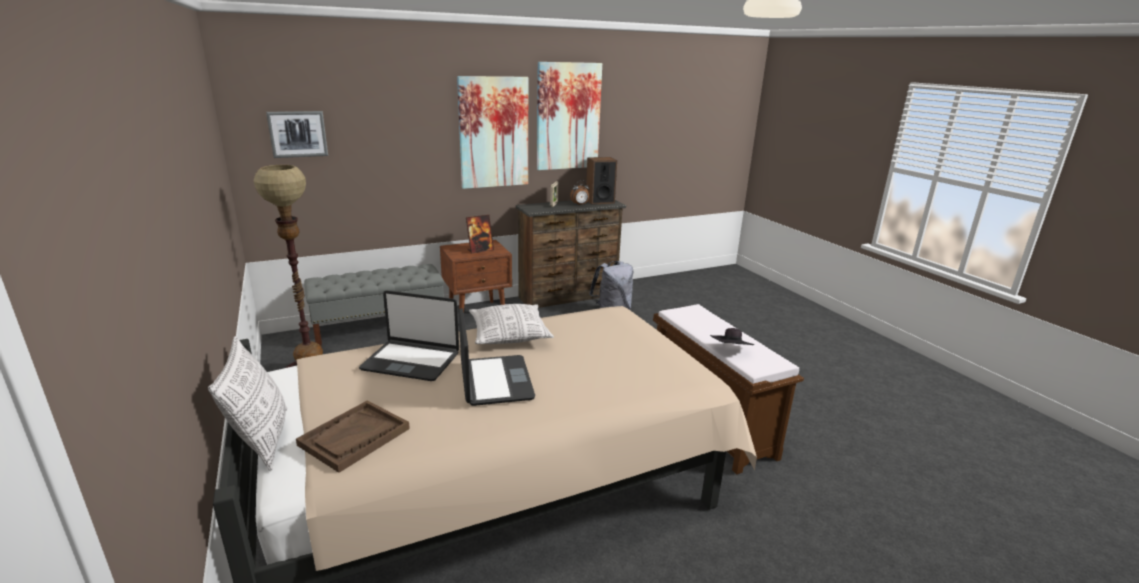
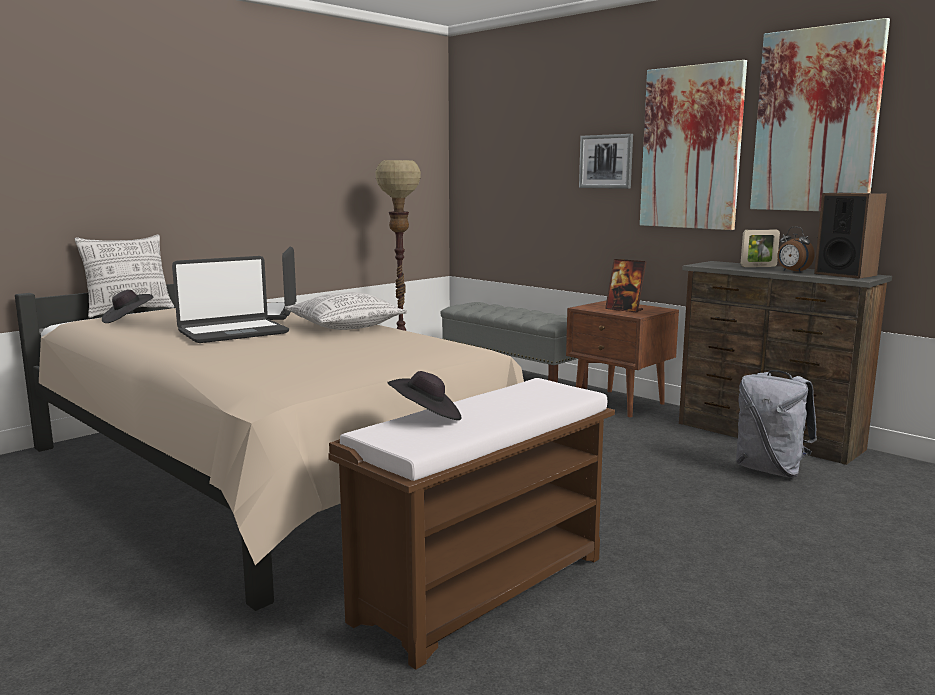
camera: 70 degrees right, 10 degrees down
picture [266,111,328,158] -> picture moved to [579,134,633,189]
brown tray [296,400,410,473] -> black hat [102,290,154,323]

